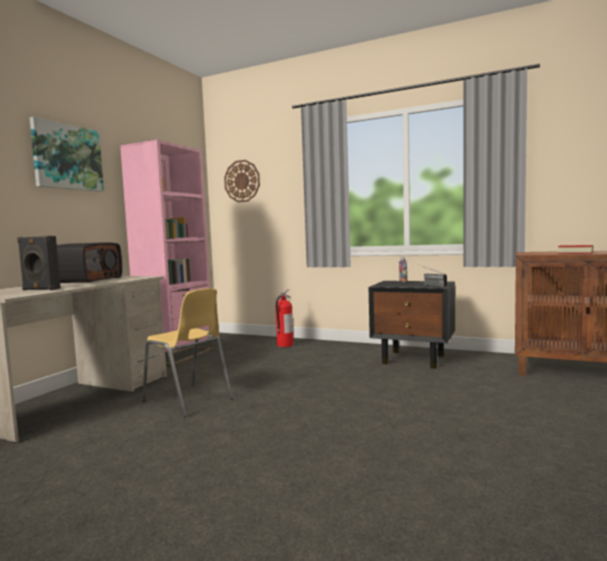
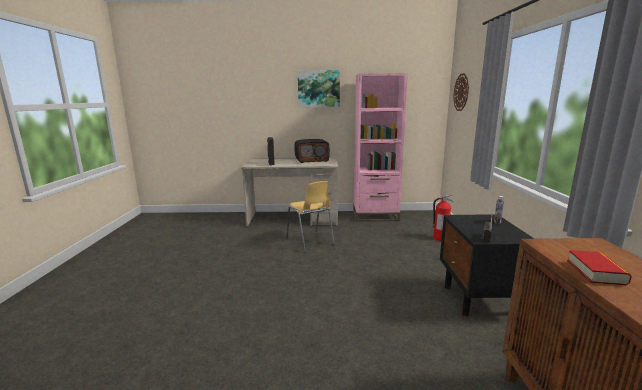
camera: 65 degrees right, 10 degrees up
yellow chair [142,288,233,417] -> yellow chair turned 45 degrees counterclockwise [286,181,335,252]

